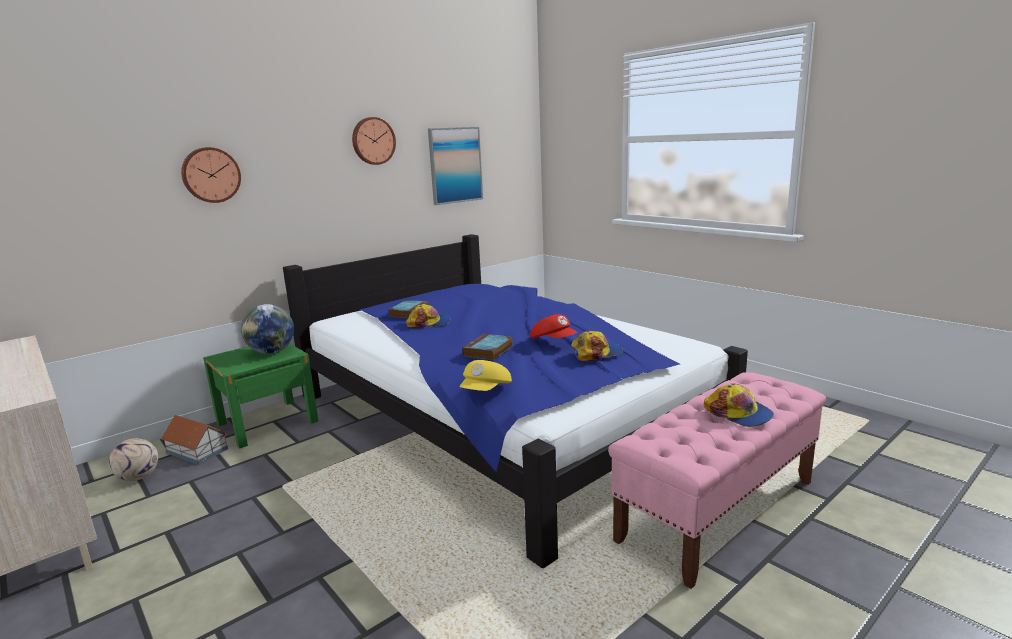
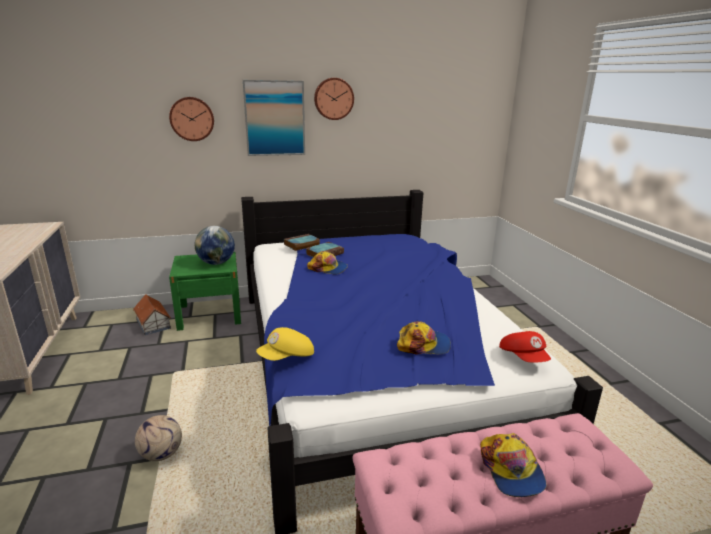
camera: 25 degrees right, 5 degrees up
football [109,438,159,481] -> football moved to [135,415,182,461]
picture [428,127,483,205] -> picture moved to [243,80,305,156]
book [462,334,513,360] -> book moved to [284,234,320,251]
red cap [530,314,578,338] -> red cap moved to [499,331,551,362]

